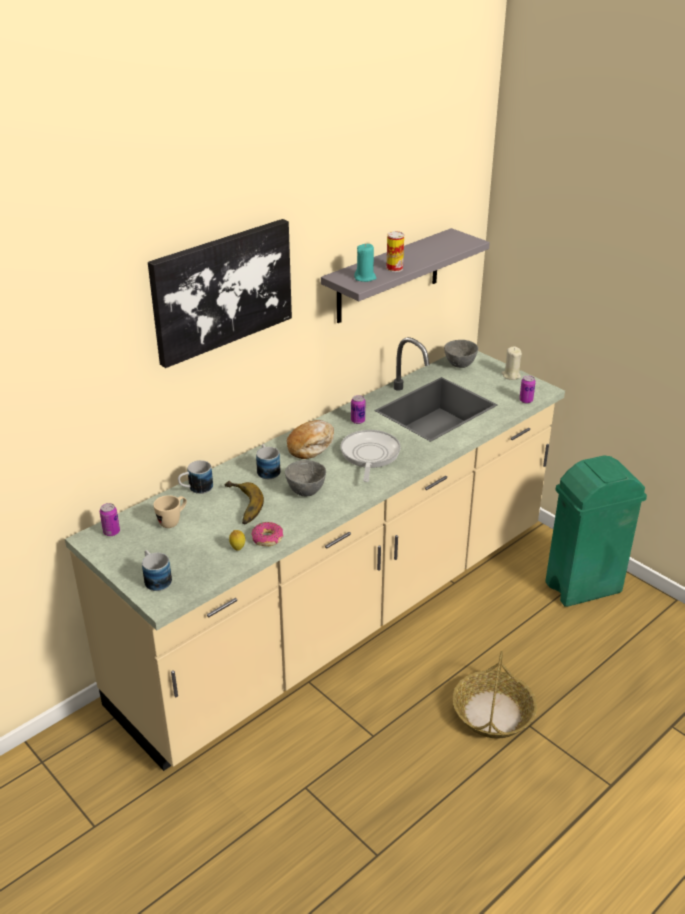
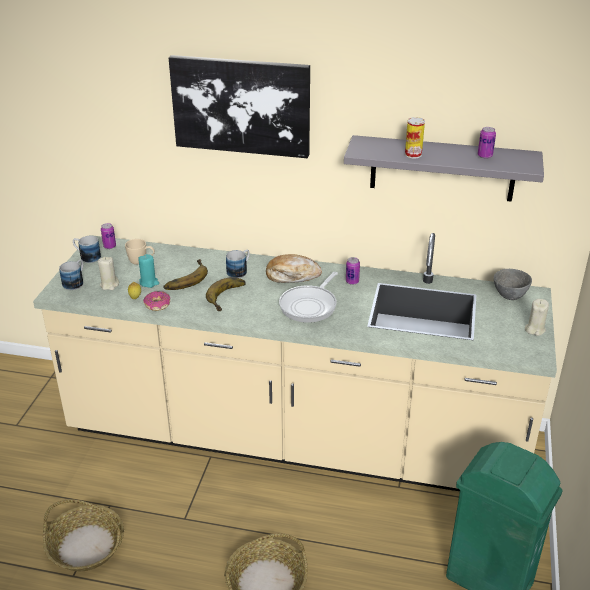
camera: 55 degrees right, 0 degrees up
mug [178,460,213,494] -> mug moved to [73,236,101,263]
grey bowl [285,460,326,497] -> banana [206,277,246,311]
frying pan [341,430,401,482] -> frying pan turned 150 degrees clockwise [279,272,338,323]
turquoise candle [354,243,377,282] -> turquoise candle moved to [138,254,159,288]
can [519,375,535,403] -> can moved to [478,127,496,159]
none -> basket [43,499,124,571]
none -> beige candle [98,257,119,290]

